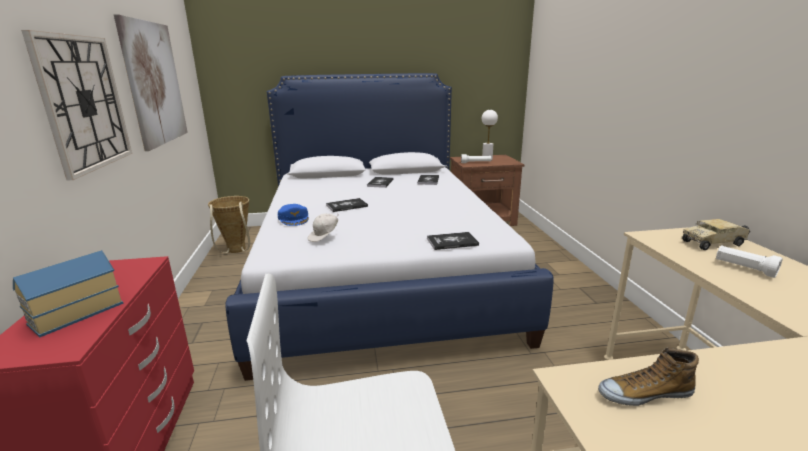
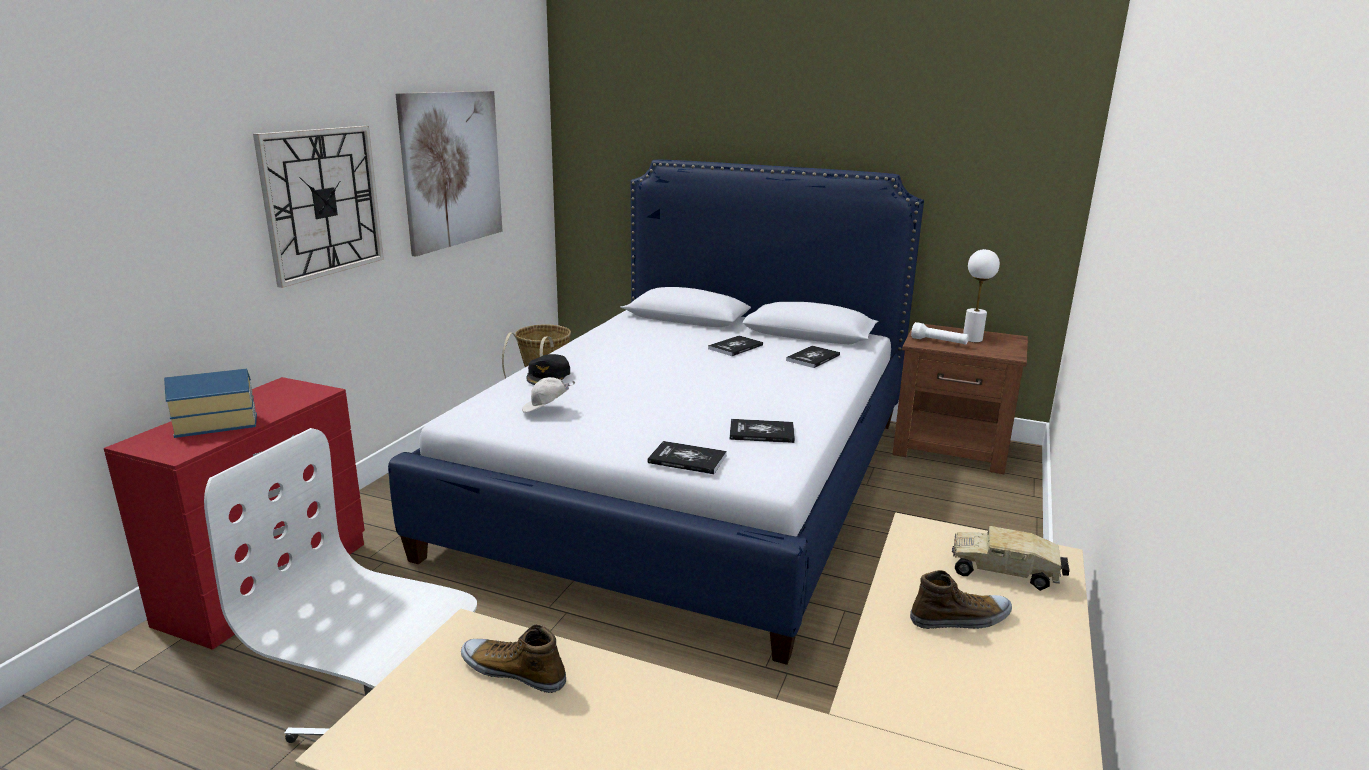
camera: 30 degrees right, 0 degrees up
blue cap [277,204,309,226] -> black cap [526,354,570,385]
book [326,198,368,212] -> book moved to [730,419,795,443]
white flashlight [716,245,783,278] -> shoe [910,570,1012,629]

